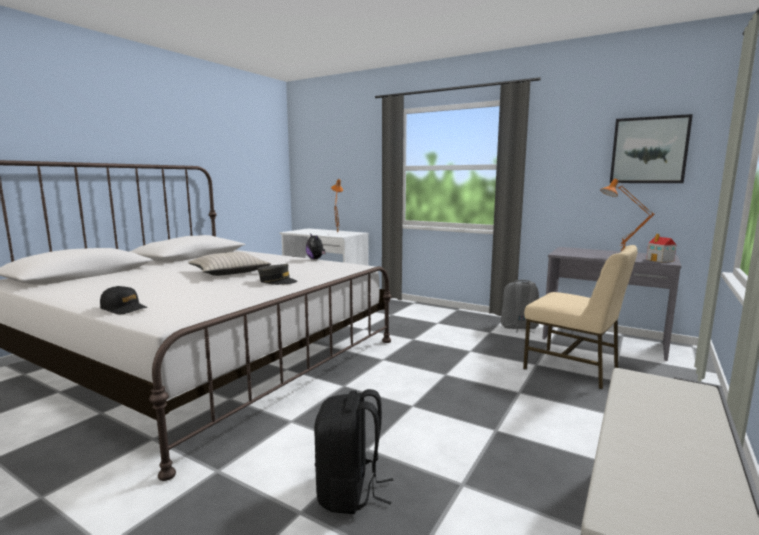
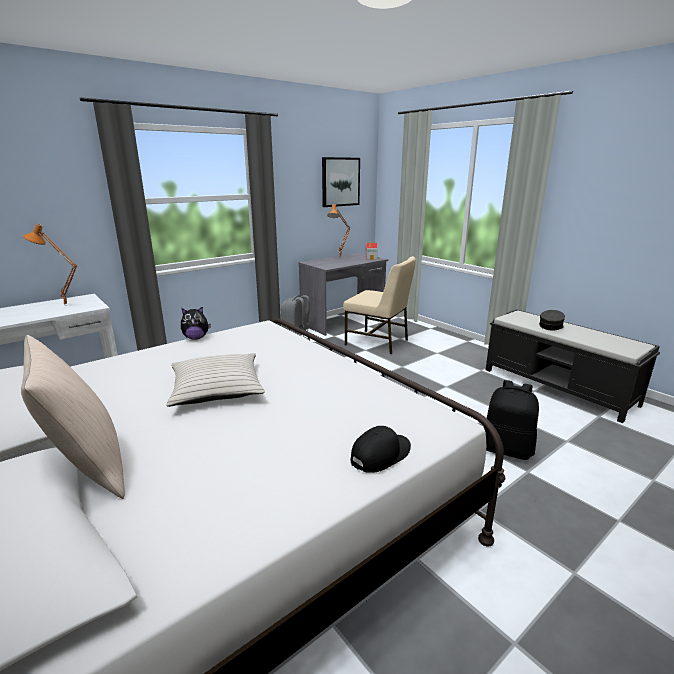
camera: 70 degrees left, 10 degrees up
grey cap [257,264,298,285] -> grey cap moved to [539,310,565,331]
beige chair [523,245,638,389] -> beige chair turned 60 degrees clockwise [343,256,416,354]
none -> beige pillow [21,335,125,499]

